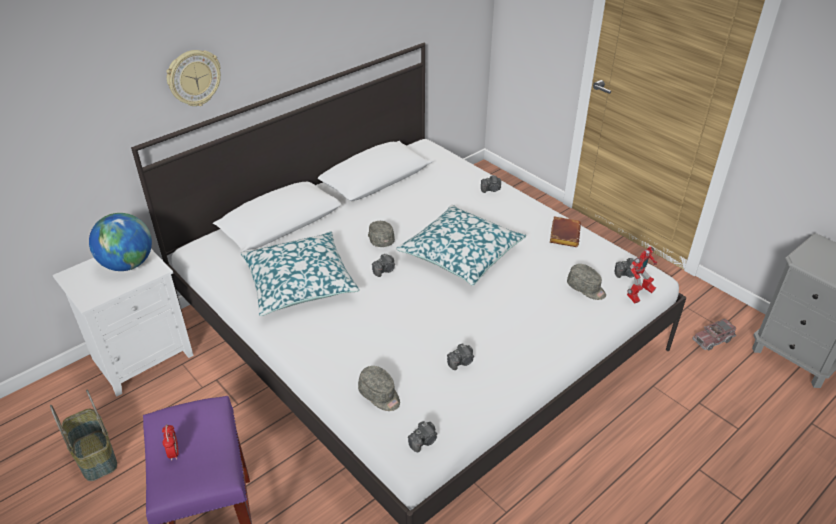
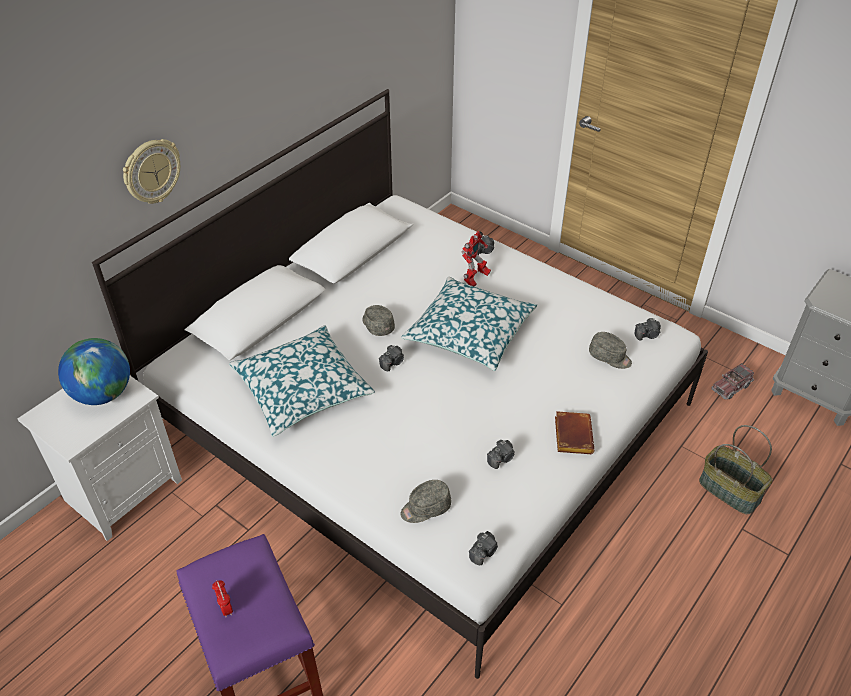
camera: 10 degrees left, 5 degrees up
basket [50,390,117,481] -> basket moved to [699,425,772,514]
grey cap [358,366,400,411] -> grey cap turned 120 degrees clockwise [400,480,451,523]
brown book [550,216,581,247] -> brown book moved to [555,411,595,454]
toy robot [627,246,657,304] -> toy robot moved to [461,231,491,286]

